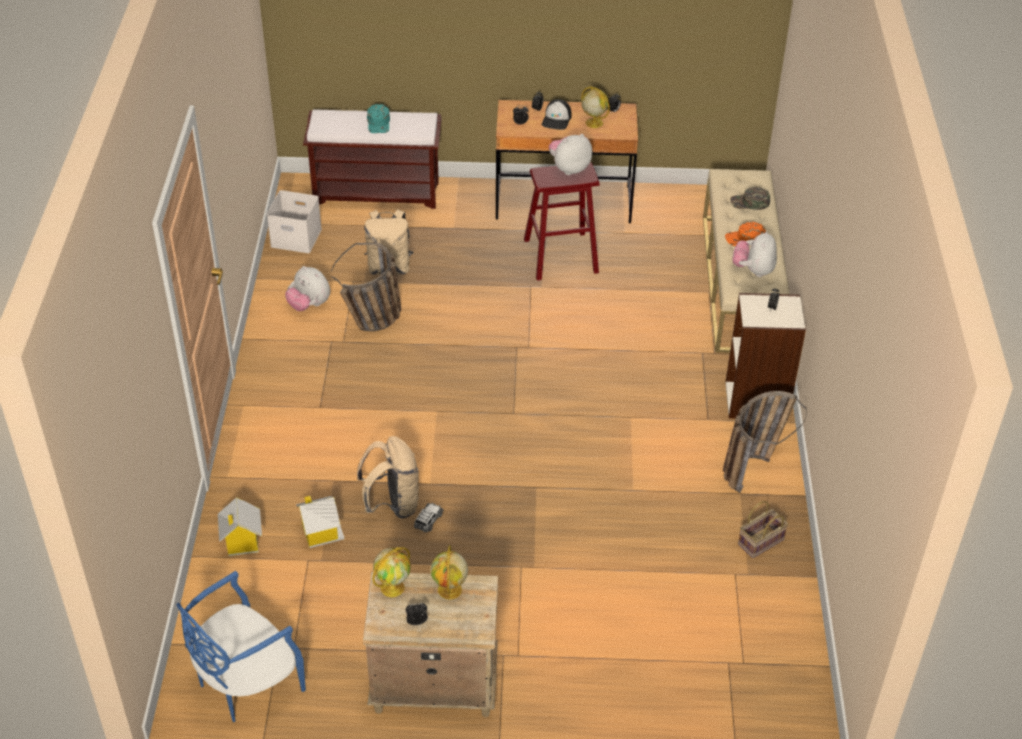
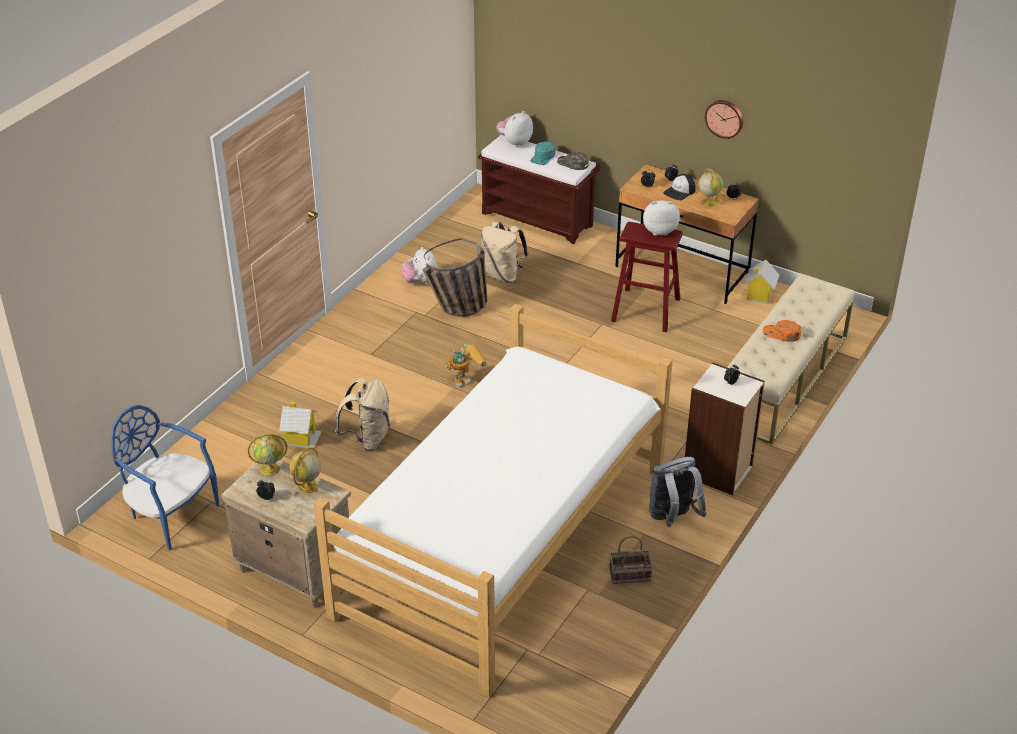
camera: 30 degrees right, 5 degrees down
blue chair [176,571,306,722] -> blue chair turned 45 degrees clockwise [111,405,220,550]
toy house [218,497,262,556] -> toy house moved to [744,260,779,304]
white storage box [267,190,322,253] -> none
toy car [414,503,444,533] -> none
basket [723,391,807,493] -> grey backpack [649,457,707,527]
green cap [730,187,770,210] -> green cap moved to [557,152,589,170]
plush toy [732,231,777,277] -> plush toy moved to [496,111,533,147]
none -> bed [314,304,672,697]
none -> toy robot [445,344,486,388]
none -> wall clock [705,100,743,139]

